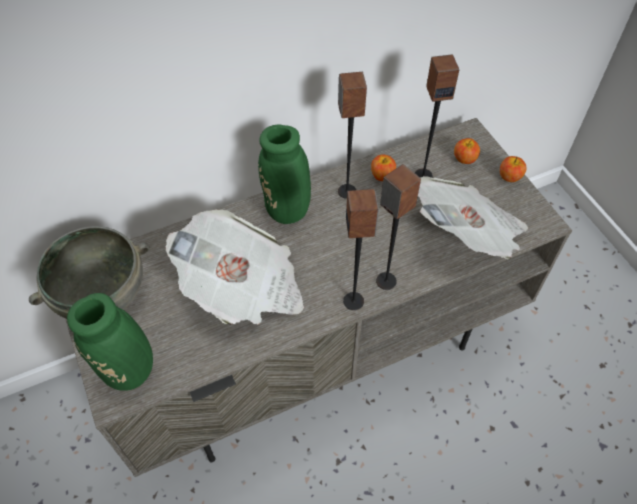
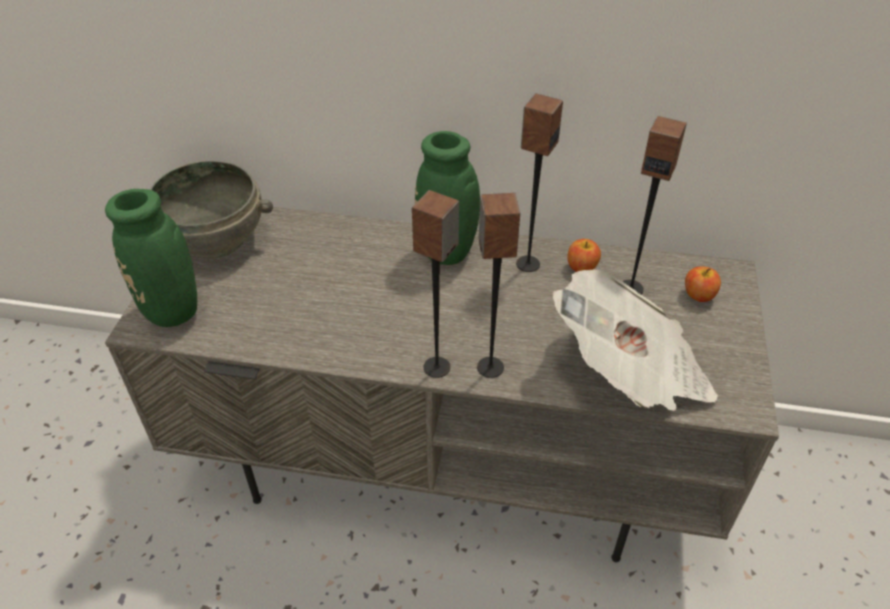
camera: 35 degrees right, 10 degrees down
newspaper [166,209,304,325] -> none
apple [500,156,526,182] -> none

